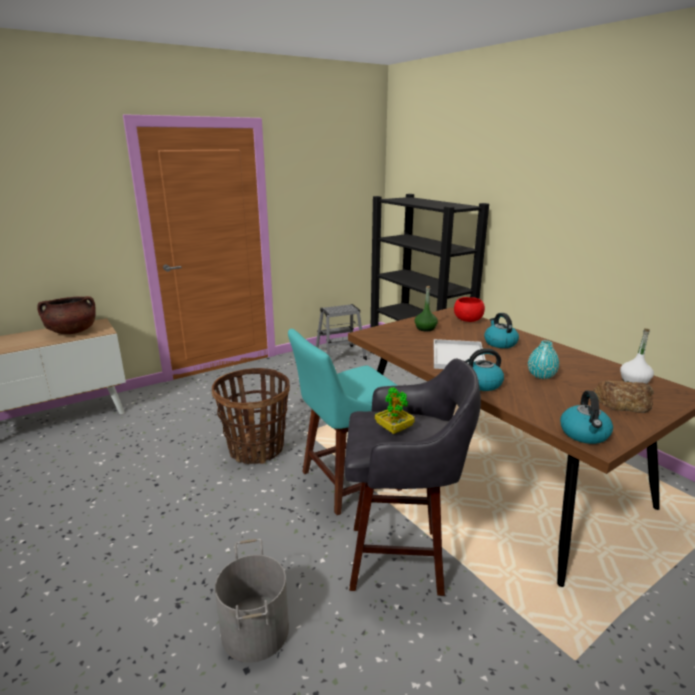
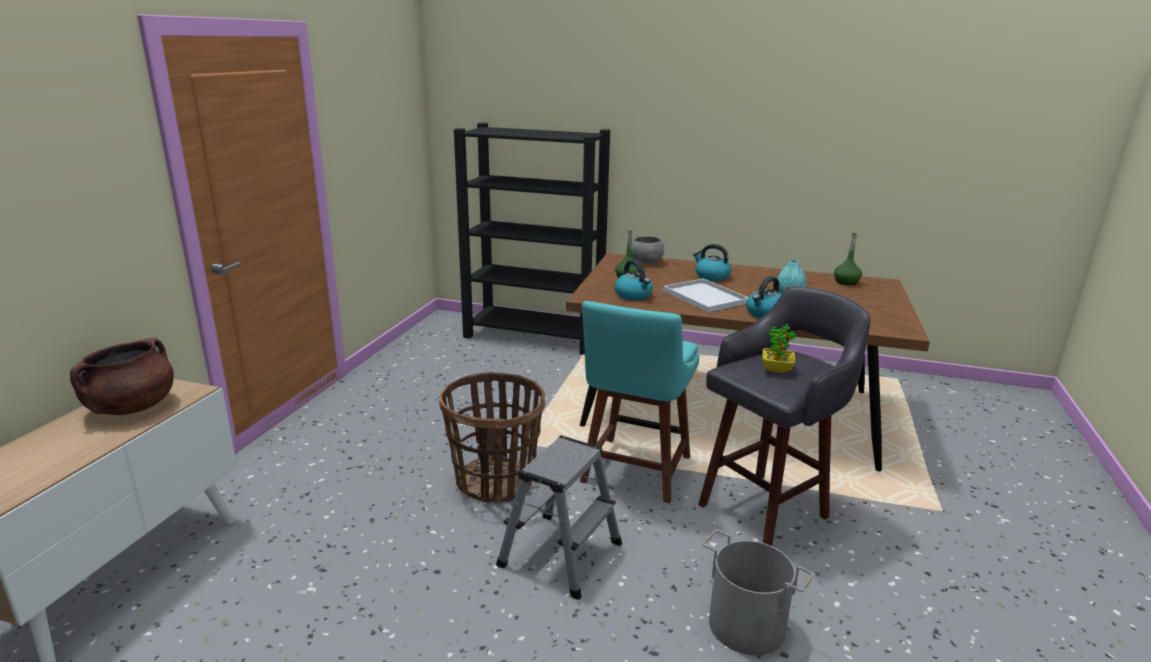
camera: 40 degrees left, 0 degrees up
grey step ladder [316,304,367,360] -> grey step ladder moved to [496,435,622,600]
red bowl [454,297,485,322] -> grey bowl [632,236,664,264]
kettle [560,391,613,444] -> kettle moved to [615,260,653,300]
bread [594,381,654,413] -> none
white bottle [620,328,654,384] -> green bottle [834,233,862,285]

